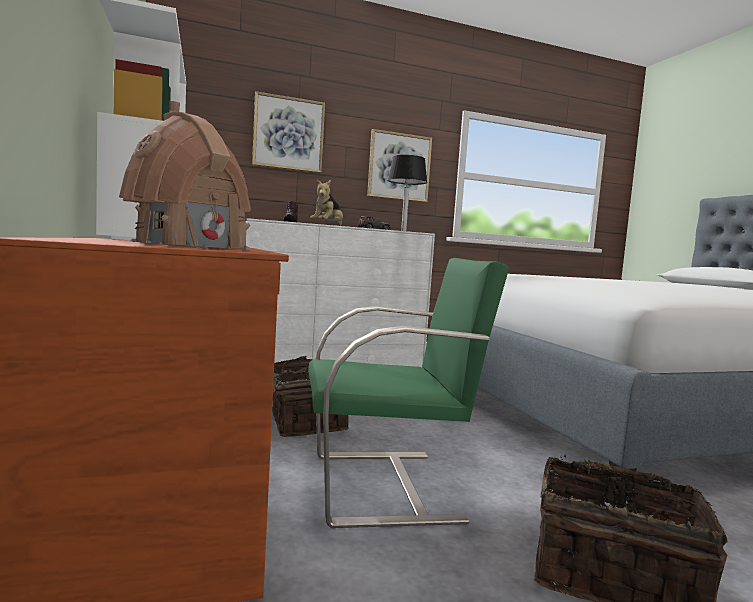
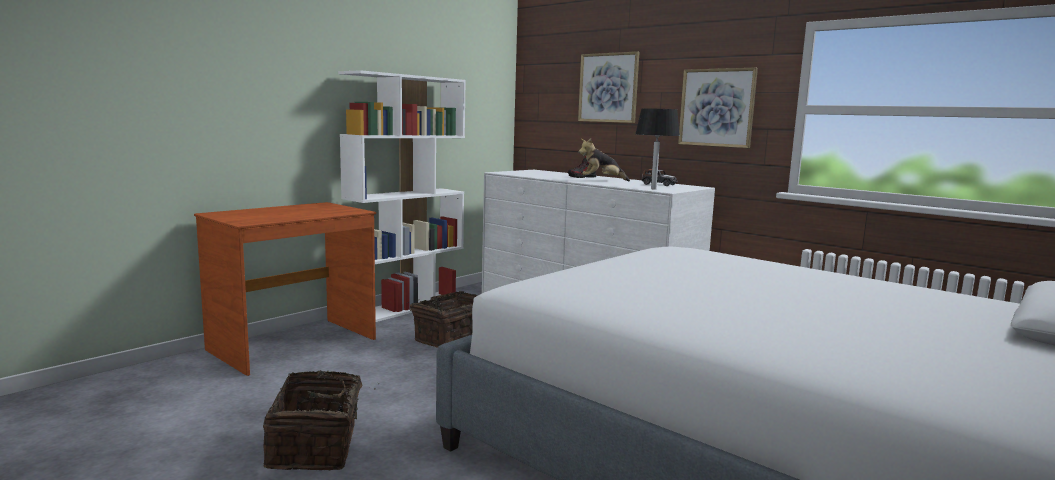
camera: 60 degrees right, 5 degrees up
toy house [119,101,251,250] -> none
green chair [308,258,509,528] -> none

